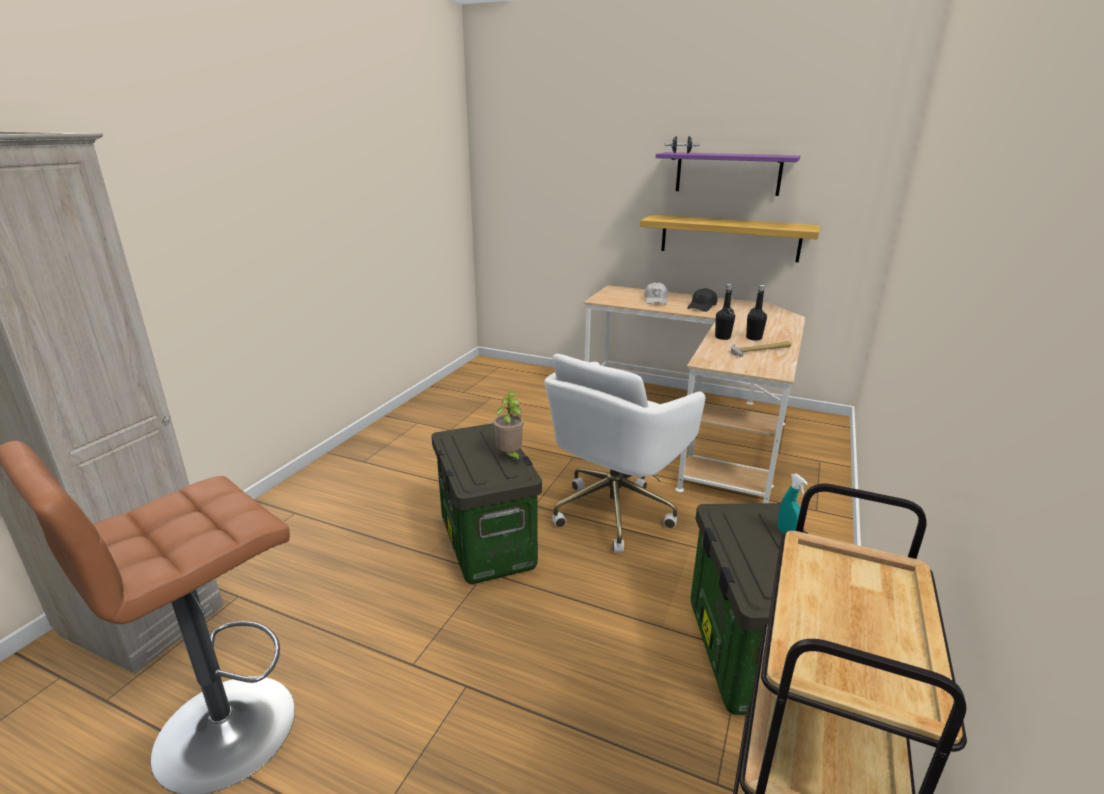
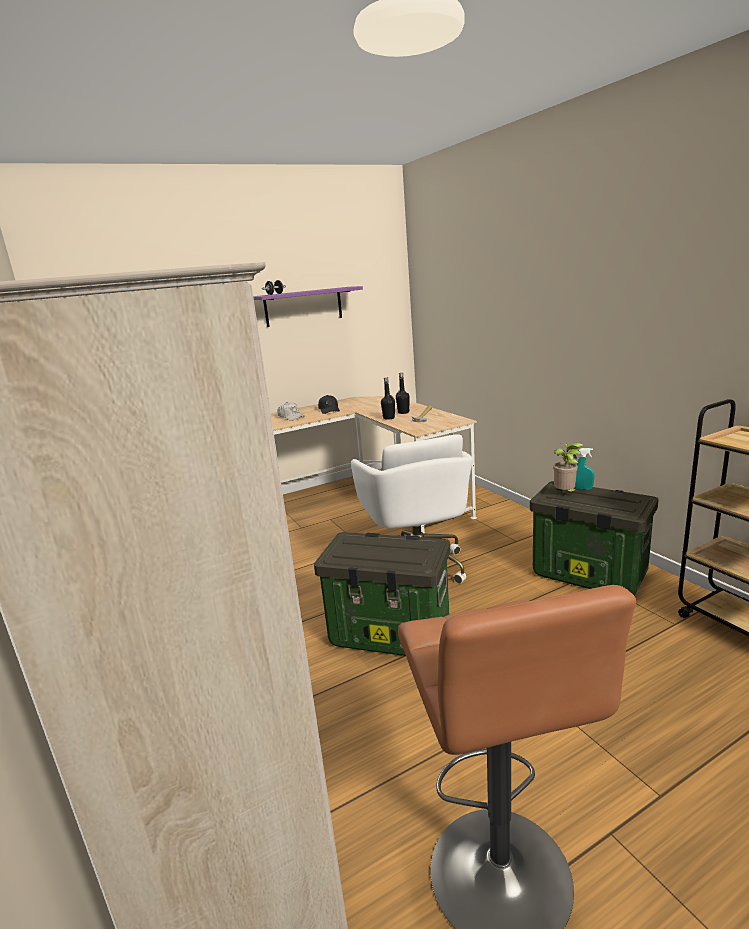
camera: 50 degrees left, 5 degrees down
potted plant [493,392,523,464] -> potted plant moved to [553,443,584,492]
shelf [640,215,820,262] -> none

